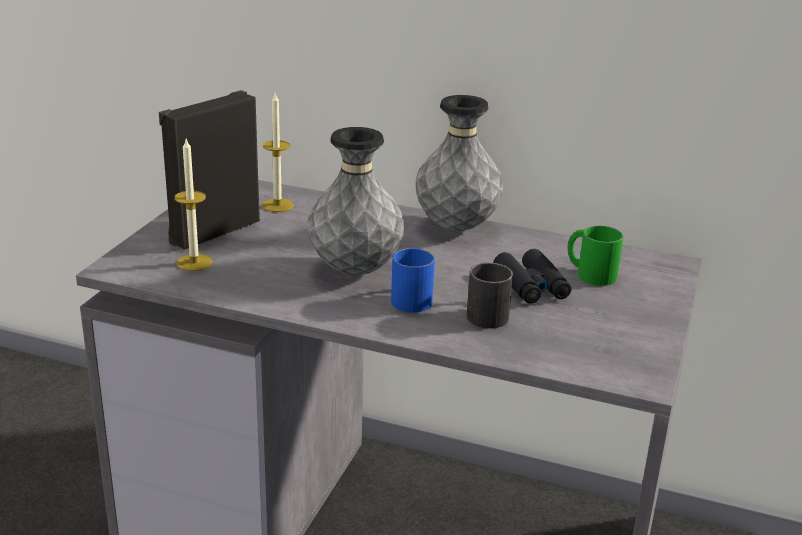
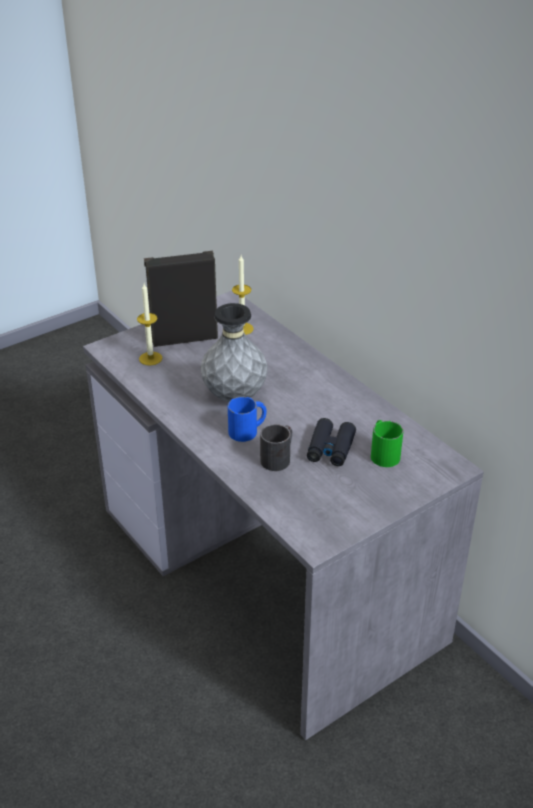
camera: 35 degrees right, 10 degrees up
grey vase [416,95,503,231] -> none

